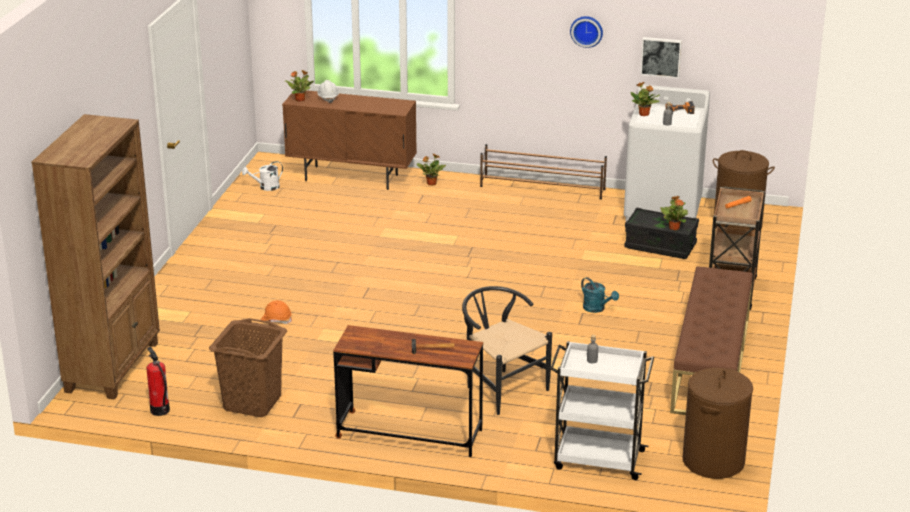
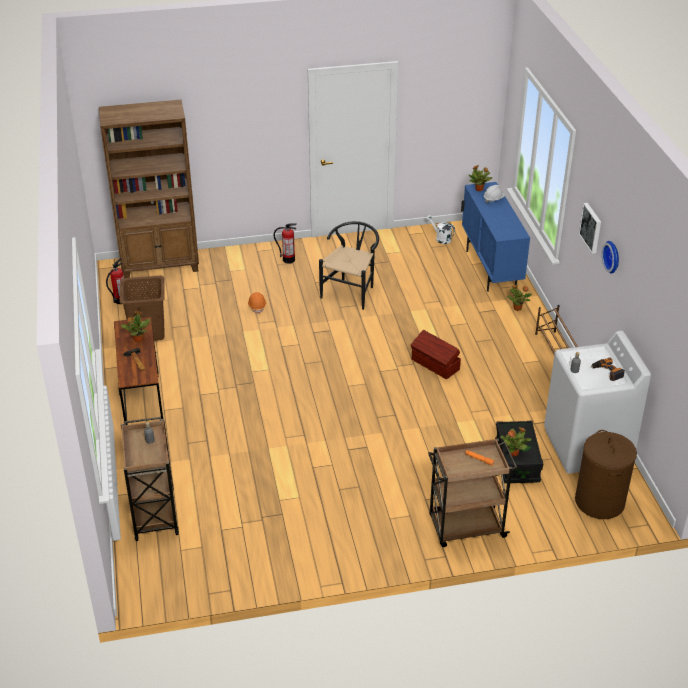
camera: 65 degrees right, 10 degrees up
brown cabinet [282,90,417,190] -> blue cabinet [461,182,530,292]
black chair [462,286,552,415] -> black chair moved to [319,221,379,310]
white cart [550,341,654,480] -> brown cart [121,417,179,541]
turquoise watering can [581,277,619,313] -> none
potted plant [630,82,659,116] -> potted plant moved to [121,311,150,342]
picture [640,37,682,78] -> picture moved to [579,203,601,254]
brown bench [670,266,753,415] -> none
brown laundry basket [682,368,753,479] -> none
none -> fire extinguisher [273,224,297,264]
none -> brown storage box [411,330,461,379]

